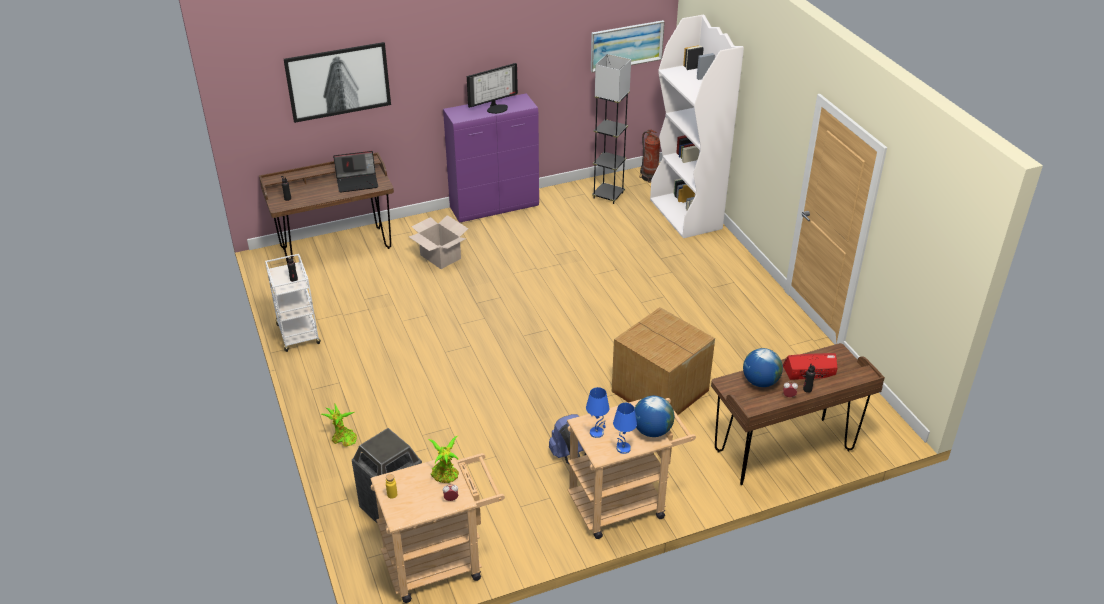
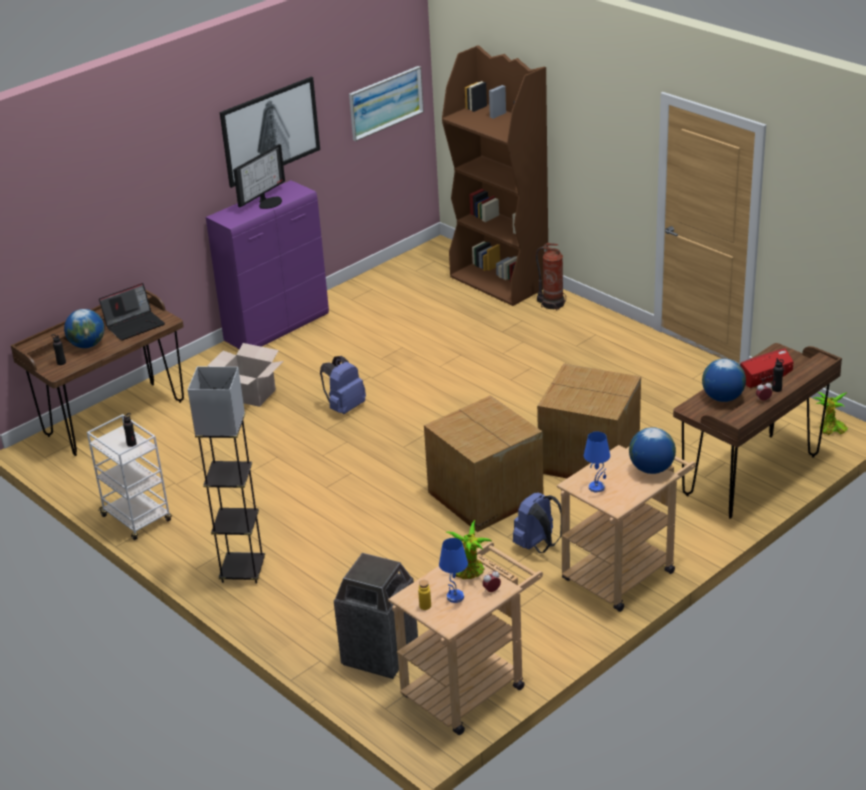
camera: 20 degrees left, 5 degrees down
picture [284,42,391,123] -> picture moved to [220,76,320,188]
potted plant [320,403,357,447] -> potted plant moved to [814,392,848,435]
grey floor lamp [592,54,631,204] -> grey floor lamp moved to [188,367,265,584]
blue table lamp [613,403,637,454] -> blue table lamp moved to [439,538,468,603]
fire extinguisher [640,129,660,183] -> fire extinguisher moved to [536,243,566,311]
white bookcase [650,15,744,238] -> brown bookcase [442,45,548,306]
none -> globe [64,309,104,348]
none -> blue backpack [320,356,366,414]
none -> cardboard box [424,395,544,532]

